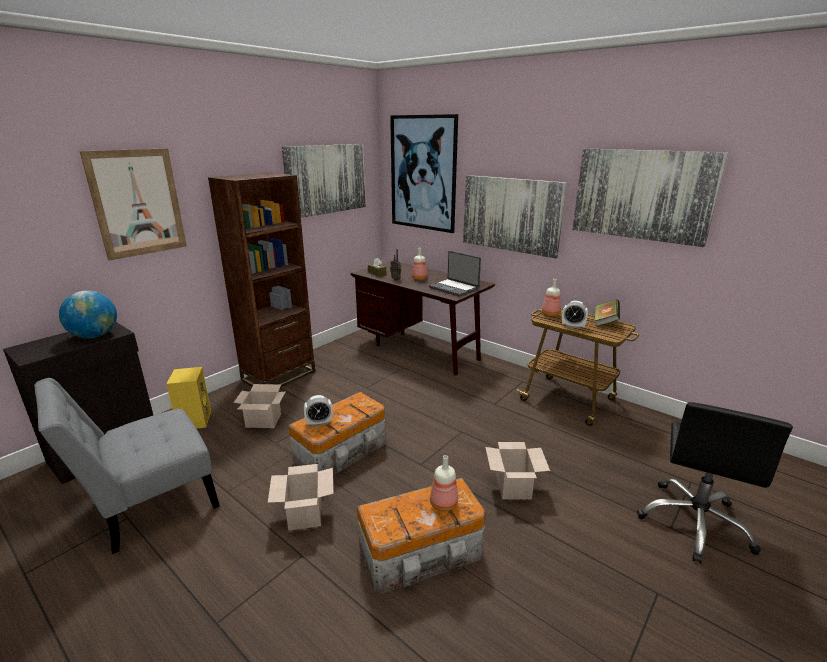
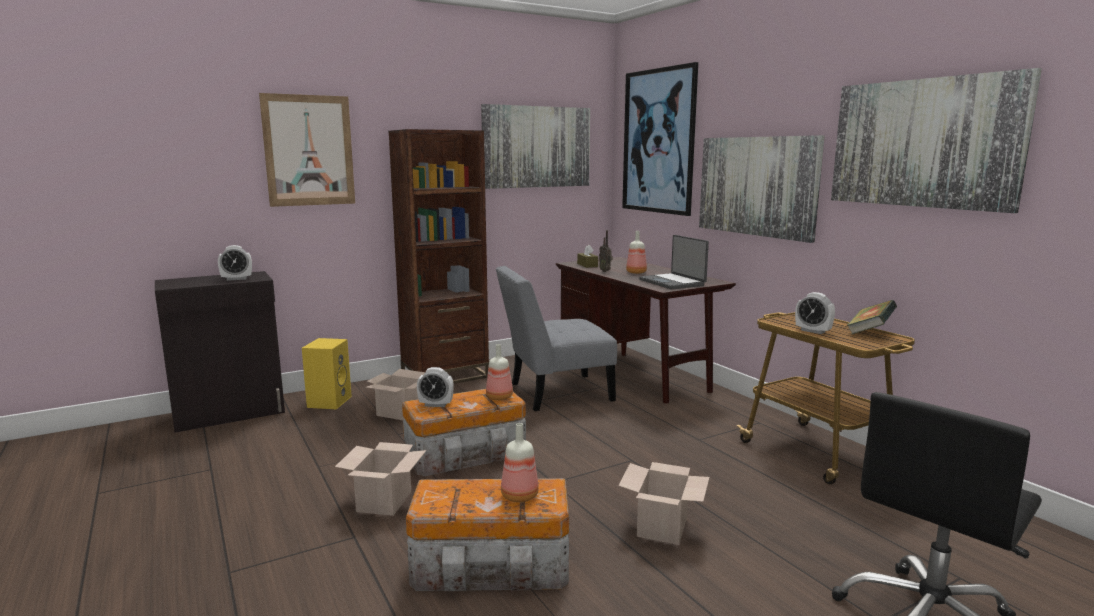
camera: 20 degrees right, 10 degrees down
grey chair [34,378,220,554] -> grey chair moved to [496,266,617,411]
globe [59,291,117,339] -> alarm clock [218,245,252,281]
bottle [542,279,561,317] -> bottle moved to [486,344,513,400]

